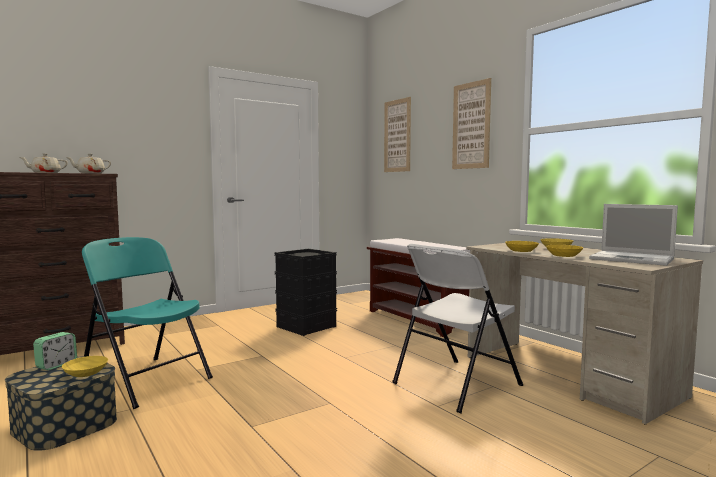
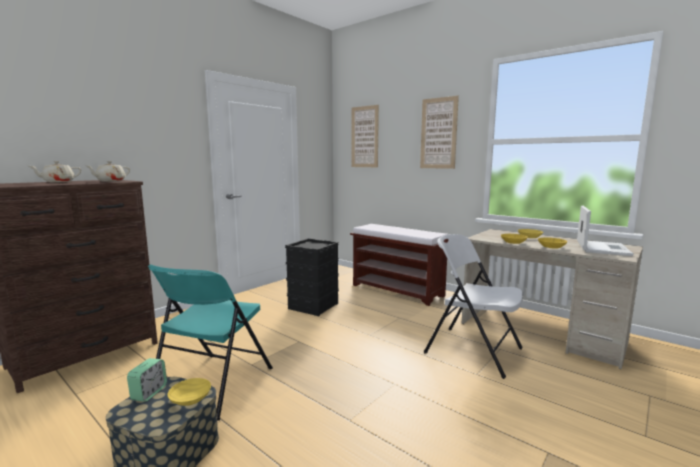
camera: 15 degrees left, 5 degrees up
turquoise chair [82,237,213,409] -> turquoise chair turned 90 degrees counterclockwise [148,264,273,421]
white chair [392,244,523,414] -> white chair turned 90 degrees clockwise [424,234,523,379]
laptop [589,204,678,266] -> laptop turned 90 degrees counterclockwise [577,206,634,256]

